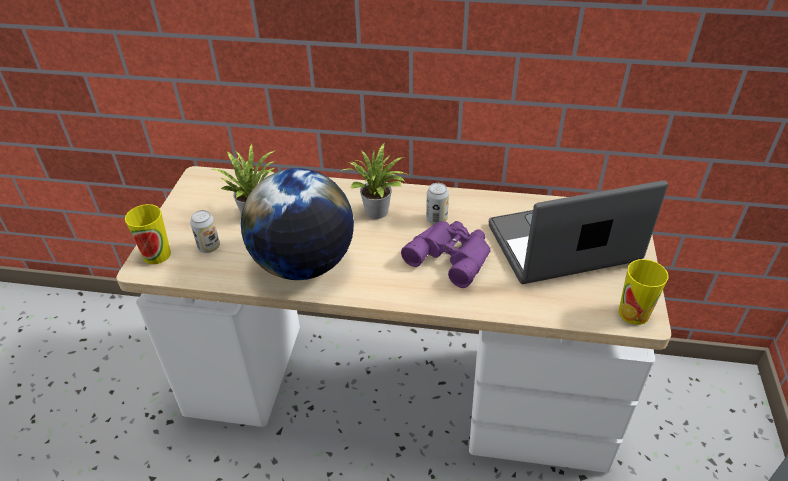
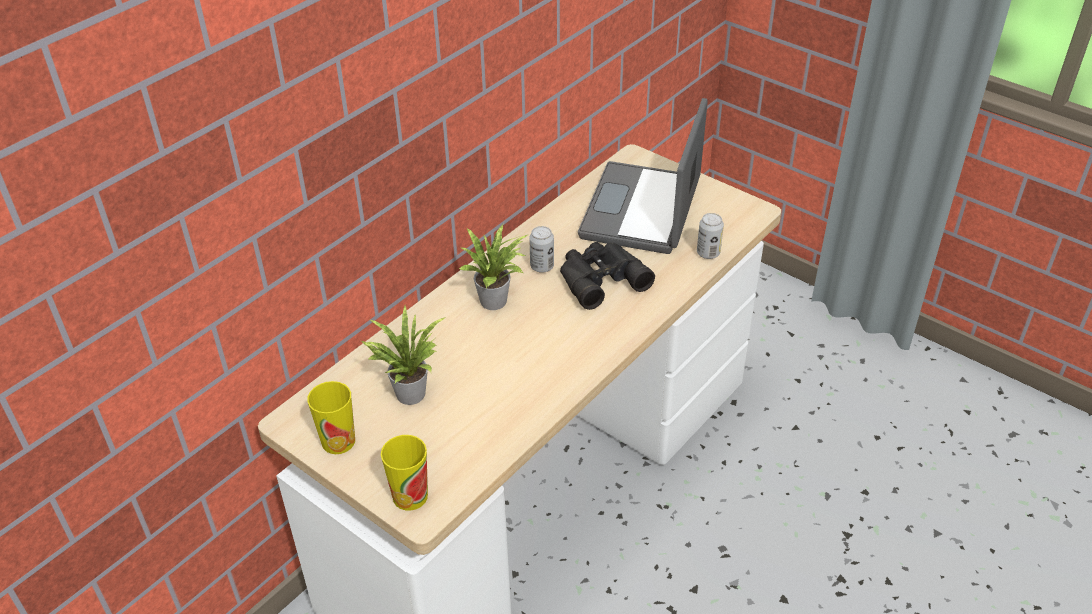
camera: 60 degrees left, 0 degrees up
can [190,210,220,253] -> can moved to [697,213,724,259]
globe [241,168,354,280] -> none
purple binoculars [401,221,490,288] -> black binoculars [560,242,655,310]
cup [619,259,669,325] -> cup moved to [307,381,355,454]

